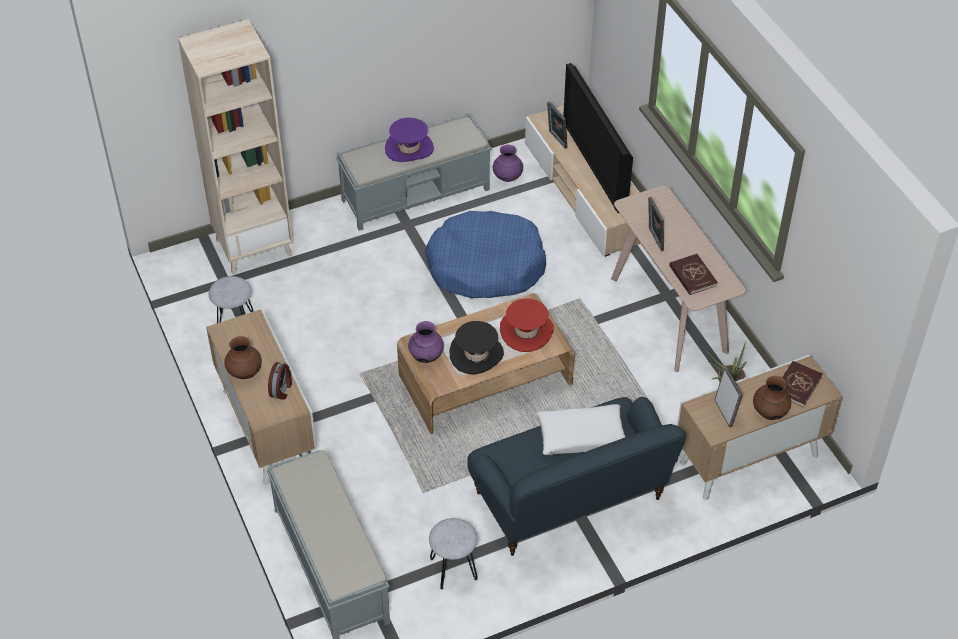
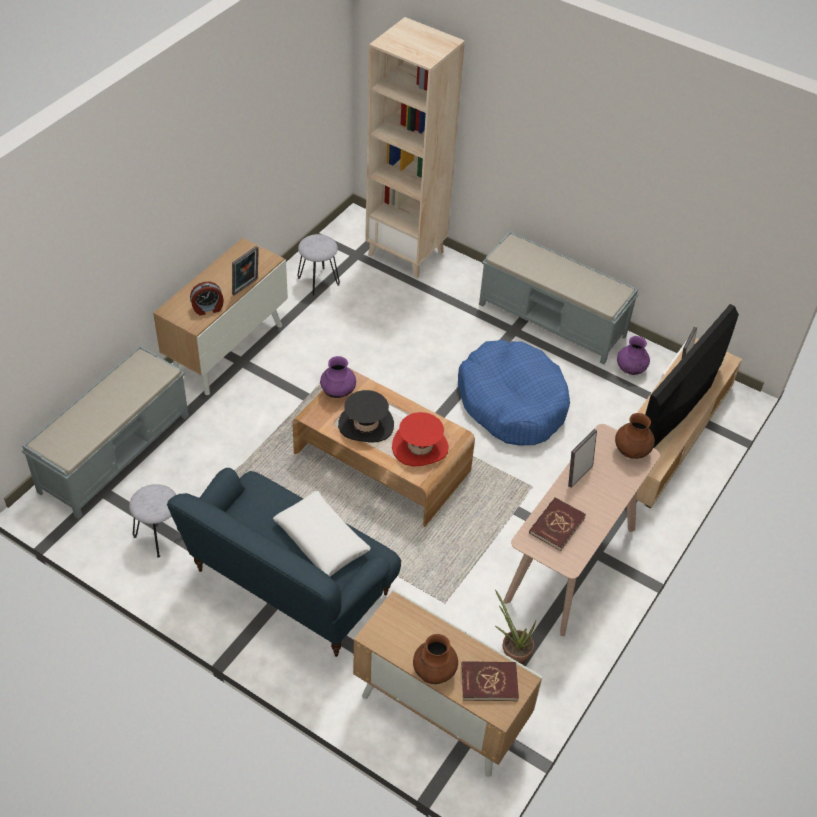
camera: 55 degrees right, 0 degrees up
brown vase [224,336,262,379] -> brown vase moved to [615,413,655,459]
purple hat [385,118,434,162] -> none
picture frame [715,368,743,427] -> picture frame moved to [232,246,259,295]

